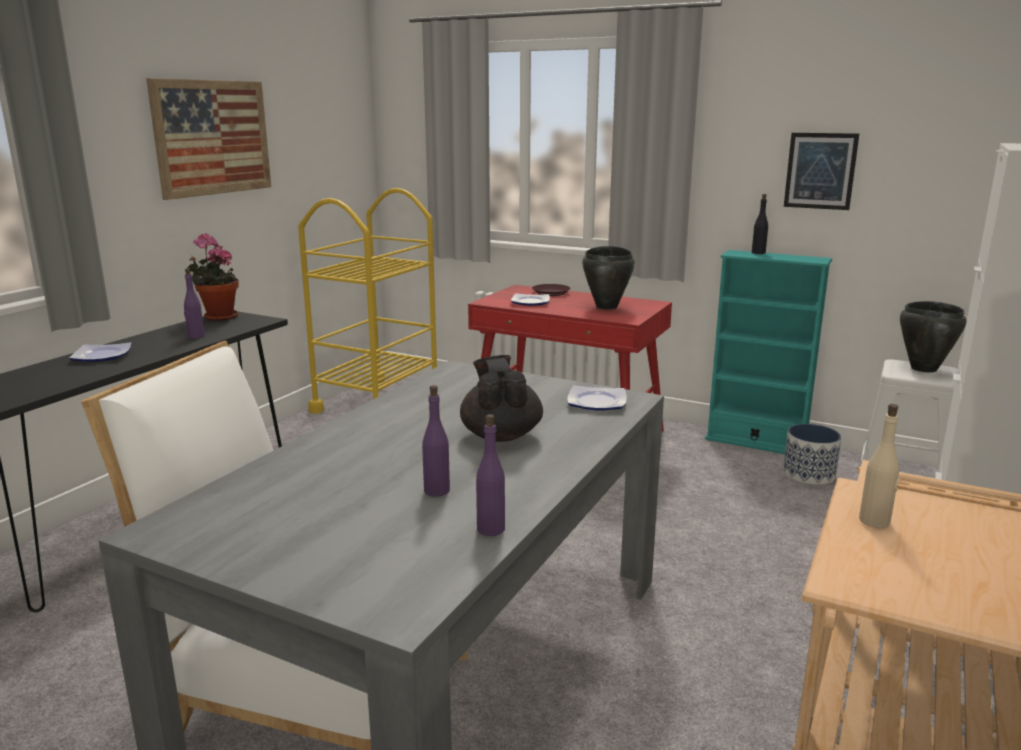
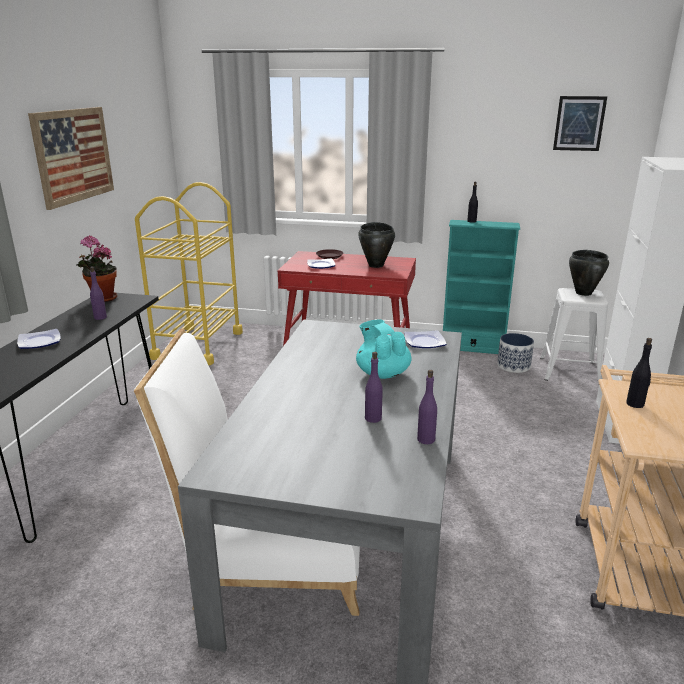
camera: 15 degrees left, 5 degrees up
black teapot [460,355,543,442] -> turquoise teapot [356,320,412,379]
picture [784,133,859,210] -> picture moved to [553,96,607,151]
beige bottle [859,404,899,528] -> black bottle [626,338,652,408]

